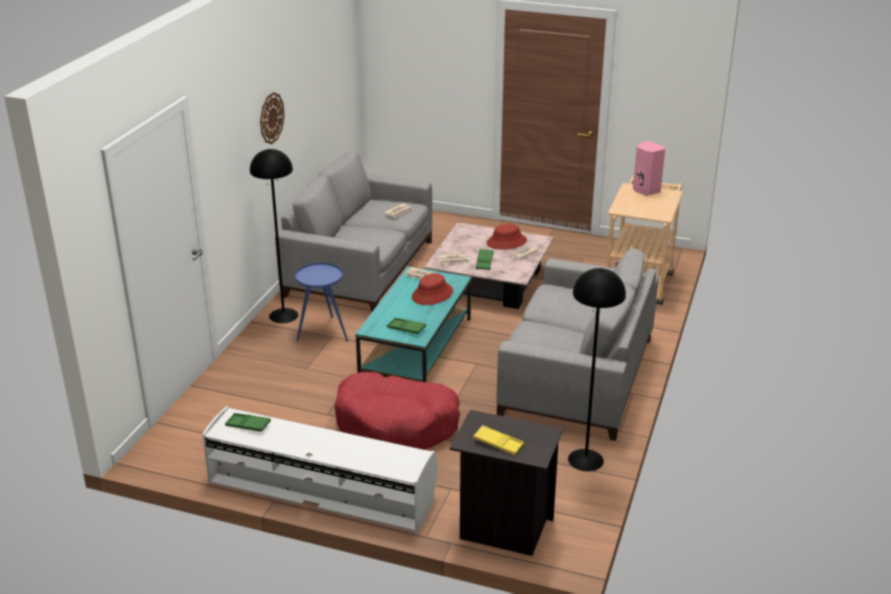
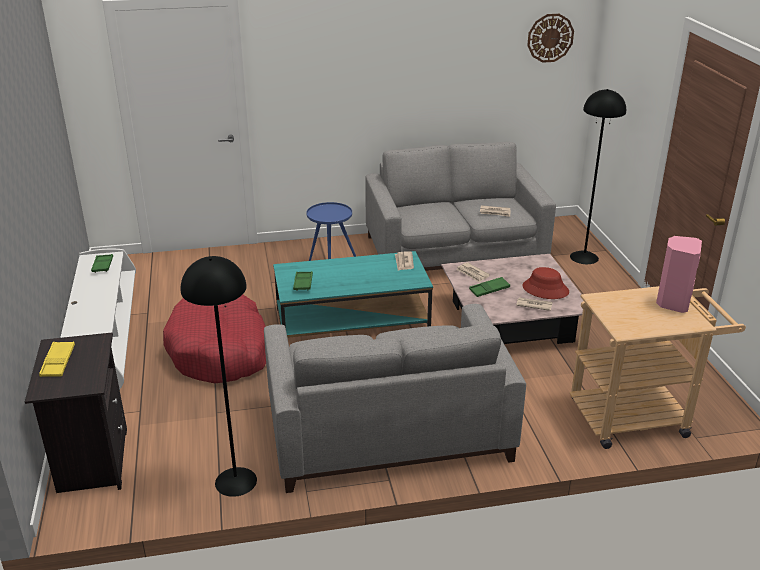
camera: 60 degrees right, 0 degrees up
black floor lamp [250,149,299,323] -> black floor lamp moved to [570,89,626,264]
wall clock [260,92,284,144] -> wall clock moved to [527,14,574,63]
red hat [412,273,453,305] -> none

